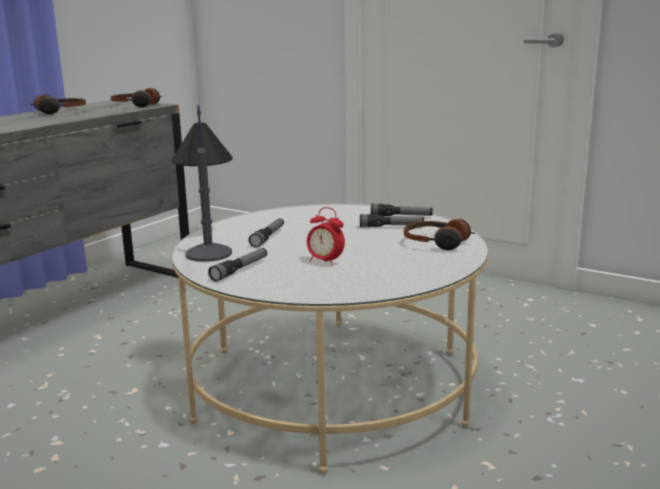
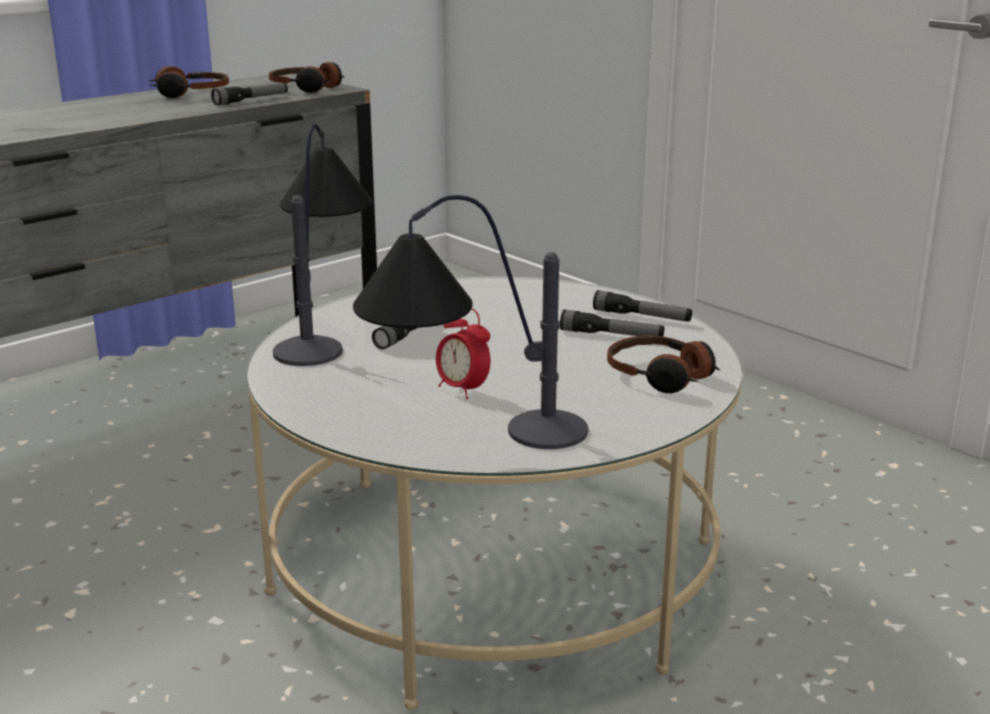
camera: 15 degrees right, 5 degrees up
flashlight [208,248,267,282] -> flashlight moved to [211,83,288,105]
none -> table lamp [353,195,588,449]

